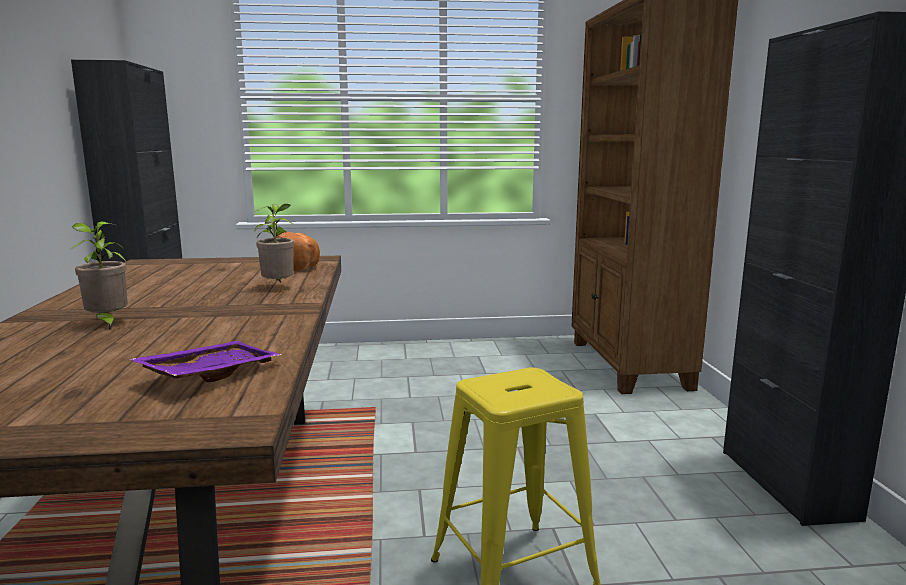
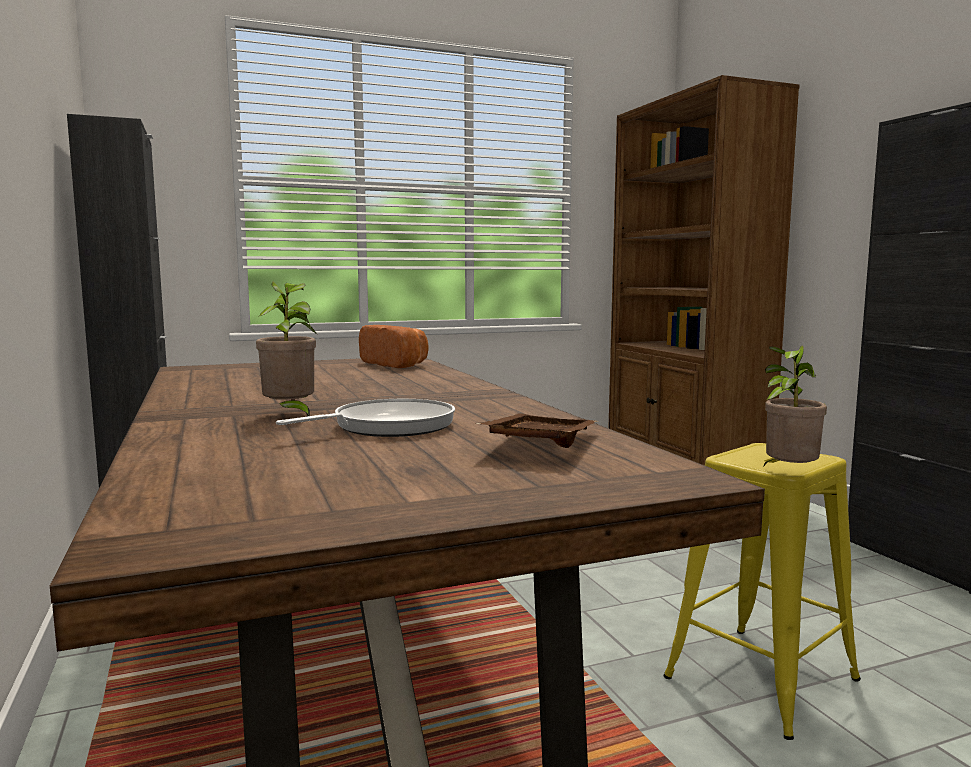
camera: 15 degrees left, 5 degrees down
purple tray [129,341,281,382] -> brown tray [475,413,596,448]
potted plant [254,204,294,282] -> potted plant moved to [764,346,827,466]
none -> frying pan [276,399,455,437]

